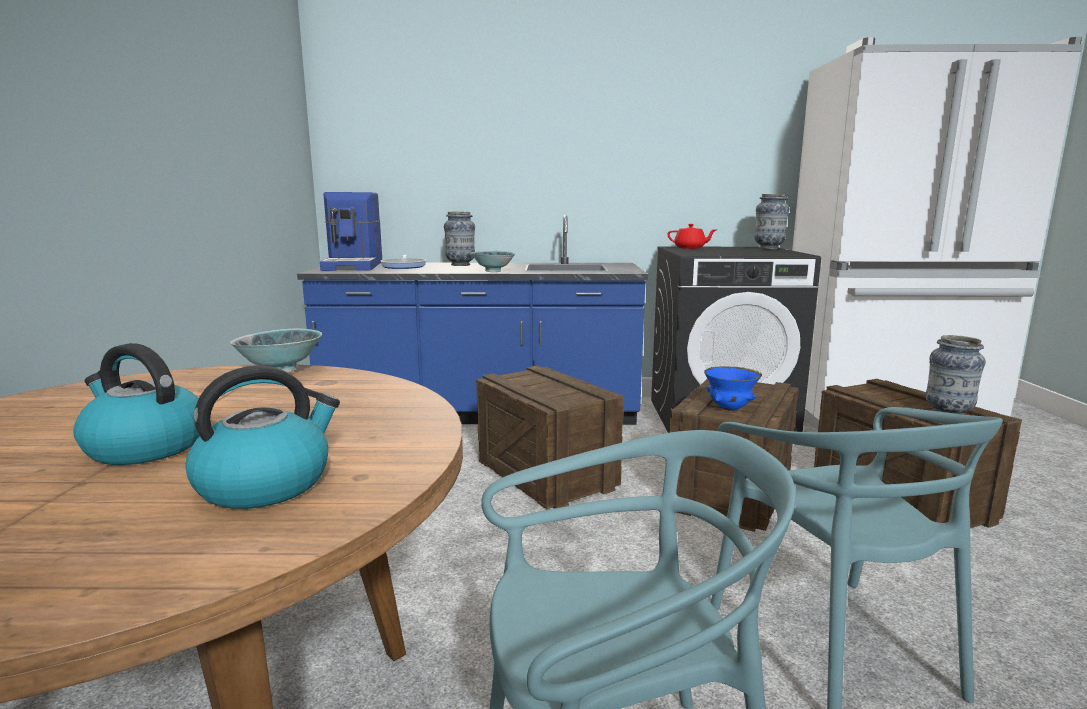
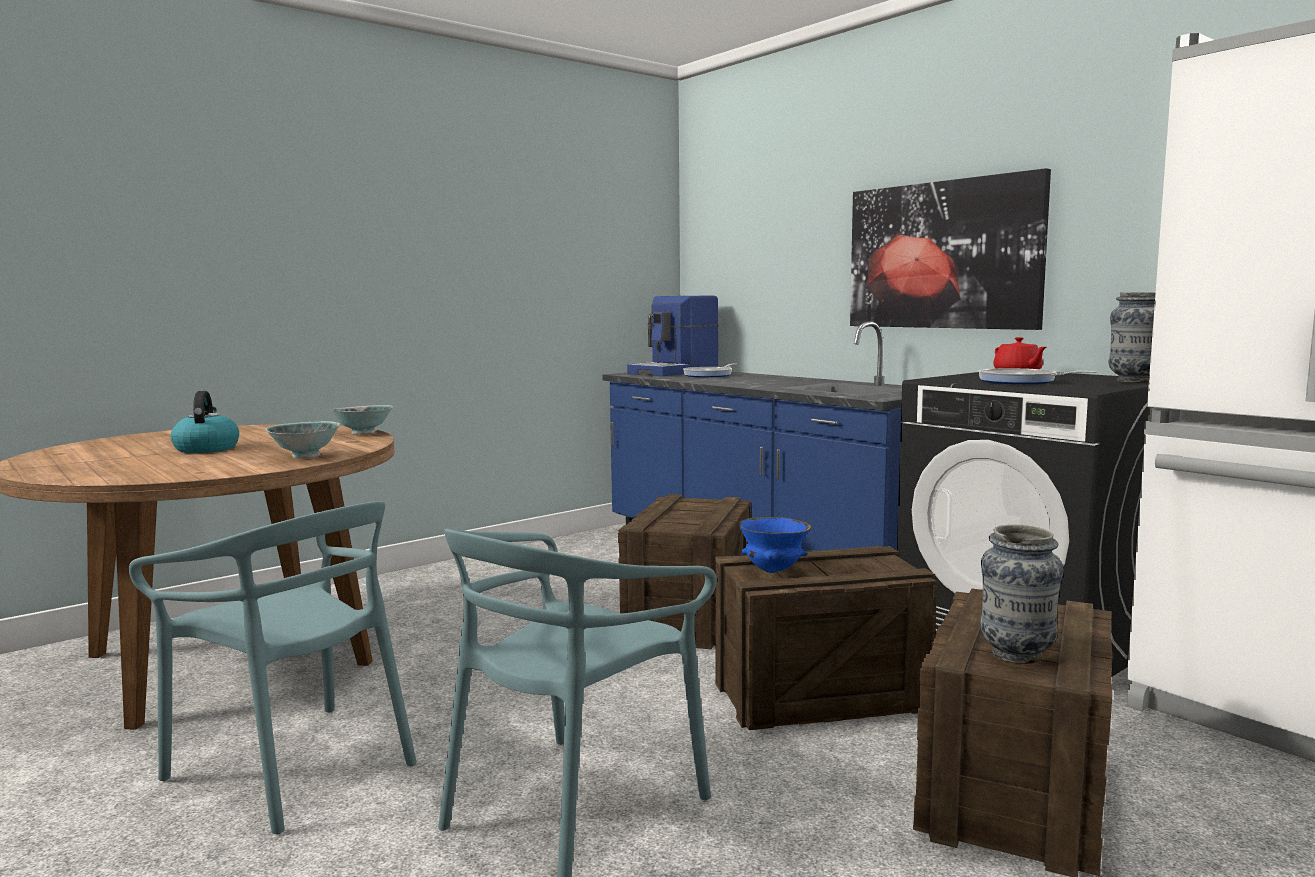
camera: 50 degrees right, 5 degrees down
kettle [186,365,340,509] -> none
vase [444,212,475,266] -> none
bowl [471,251,515,272] -> bowl moved to [266,421,340,458]
none -> picture [850,168,1051,330]
none -> frying pan [978,368,1096,384]

